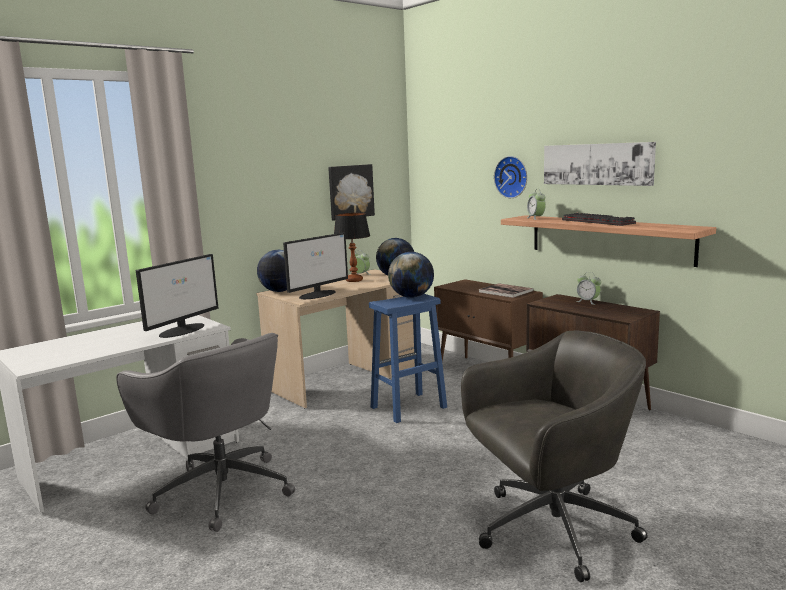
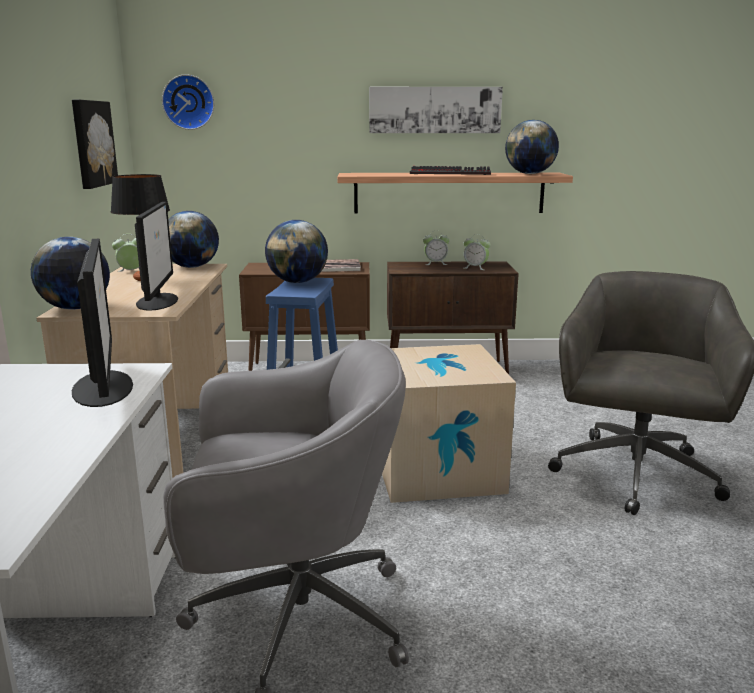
camera: 50 degrees left, 5 degrees up
wall clock [494,156,527,198] -> wall clock moved to [162,74,214,130]
alarm clock [527,189,546,220] -> alarm clock moved to [464,234,491,270]
none -> cardboard box [382,344,516,503]
none -> globe [505,120,559,174]

